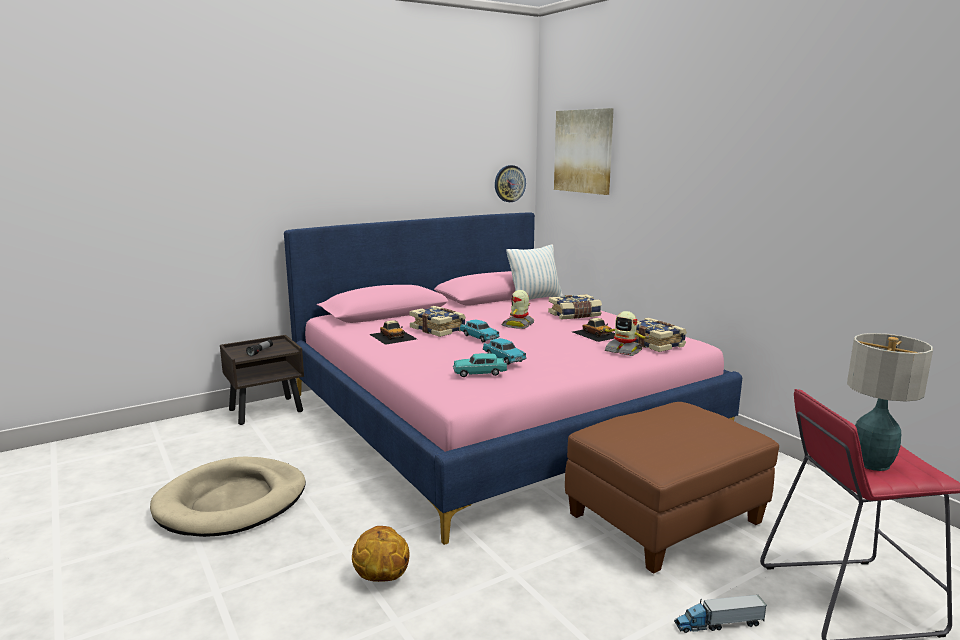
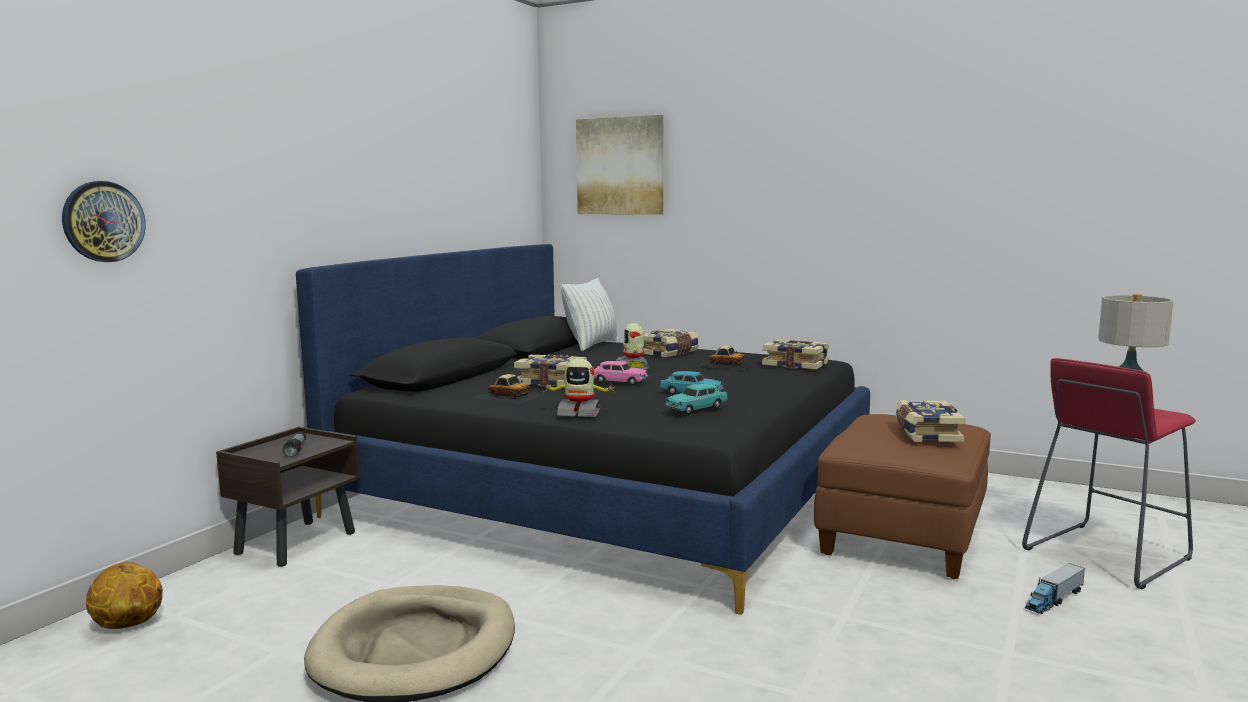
camera: 30 degrees left, 5 degrees down
pink bed [284,213,742,545] -> black bed [296,244,870,615]
basketball [352,526,410,582] -> basketball moved to [86,562,163,629]
turquoise toy car [459,320,500,342] -> pink toy car [594,361,648,385]
wall clock [495,165,526,202] -> wall clock moved to [62,181,146,262]
toy robot [601,311,652,356] -> toy robot moved to [544,358,616,417]
none -> book [896,400,966,442]

